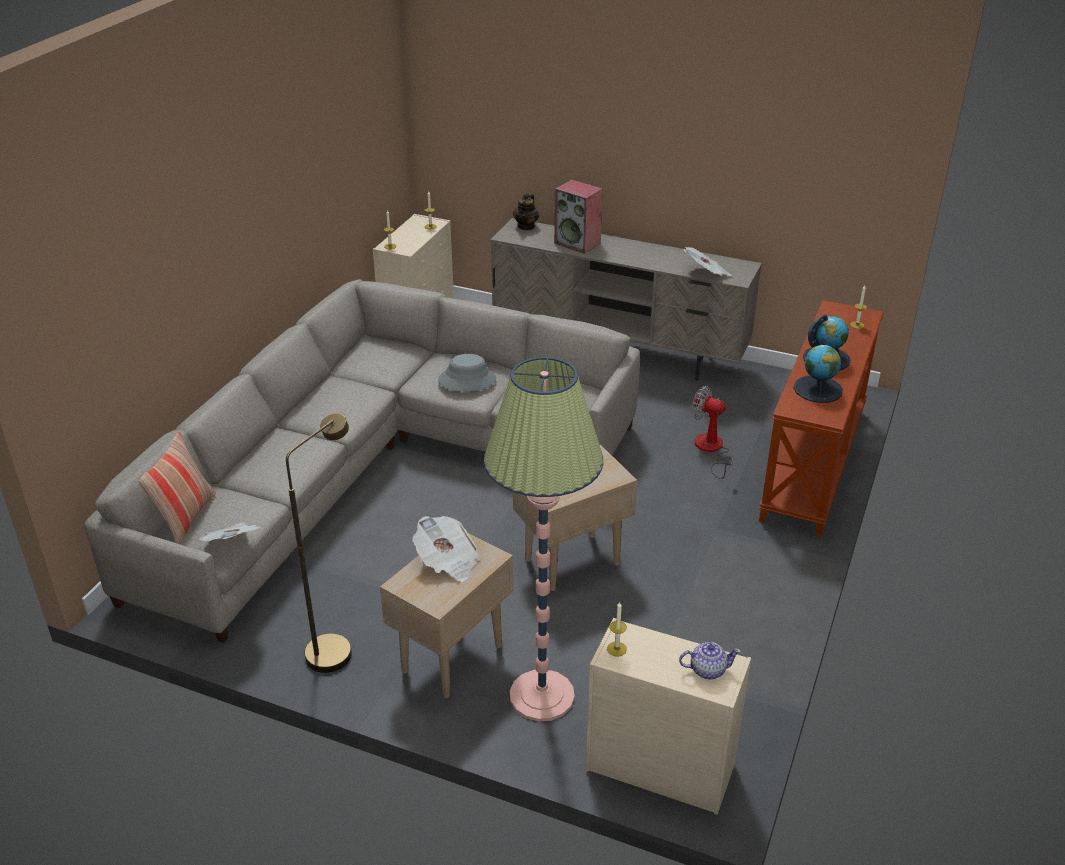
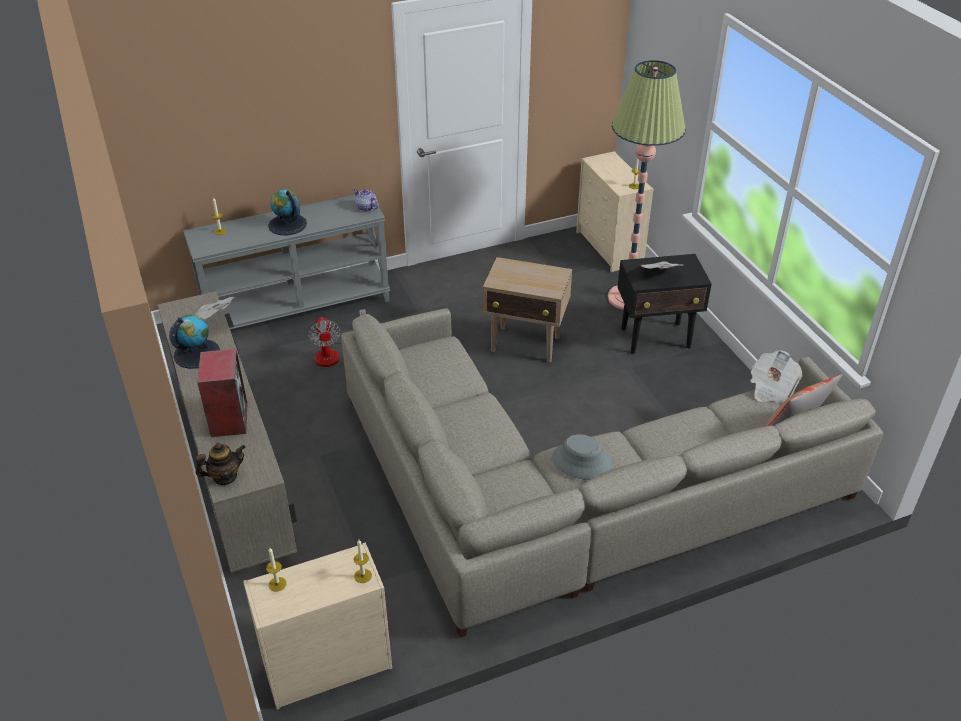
camera: 135 degrees left, 5 degrees up
brown floor lamp [286,413,352,673] -> none
beige side table [380,532,513,698] -> black side table [618,254,712,354]
grey hat [438,354,496,392] -> grey hat moved to [552,434,612,480]
teapot [679,642,741,679] -> teapot moved to [353,188,379,211]
brown console table [759,300,884,537] -> grey console table [183,195,390,329]
globe [794,338,843,403] -> globe moved to [169,314,220,369]

